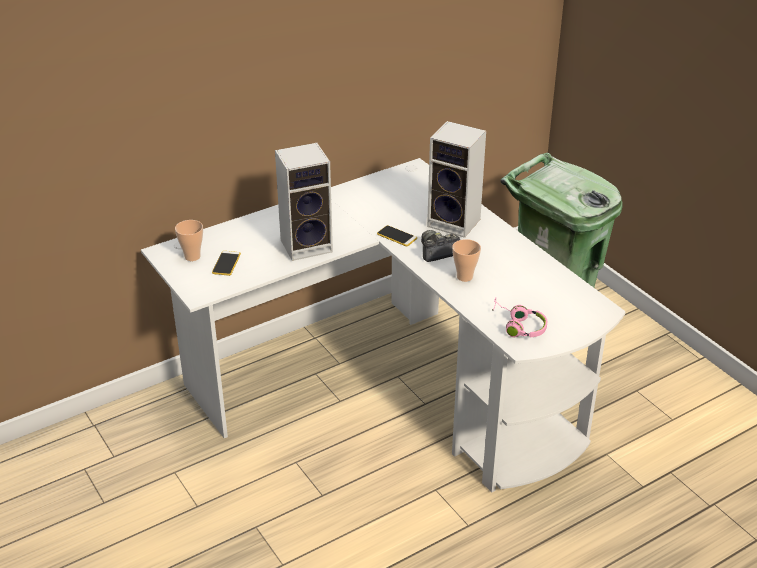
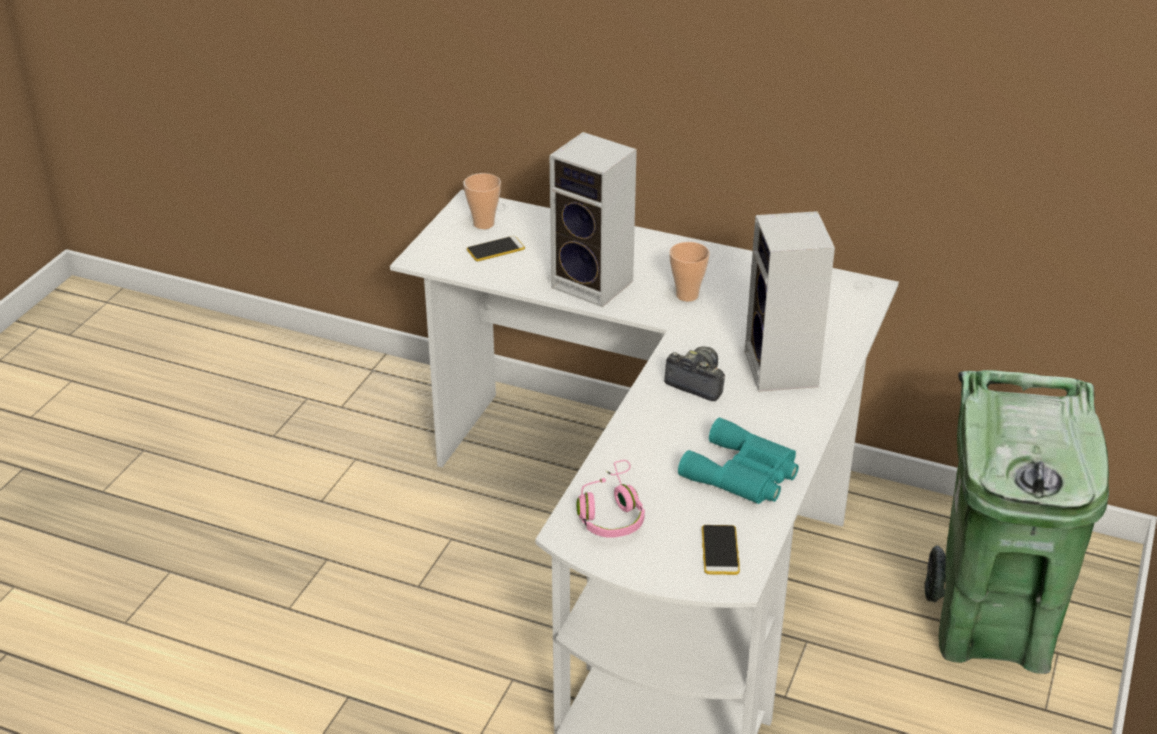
camera: 55 degrees right, 0 degrees up
phone [377,225,417,246] -> phone moved to [702,525,740,575]
cup [452,239,481,282] -> cup moved to [669,242,710,301]
none -> turquoise binoculars [678,418,799,504]

